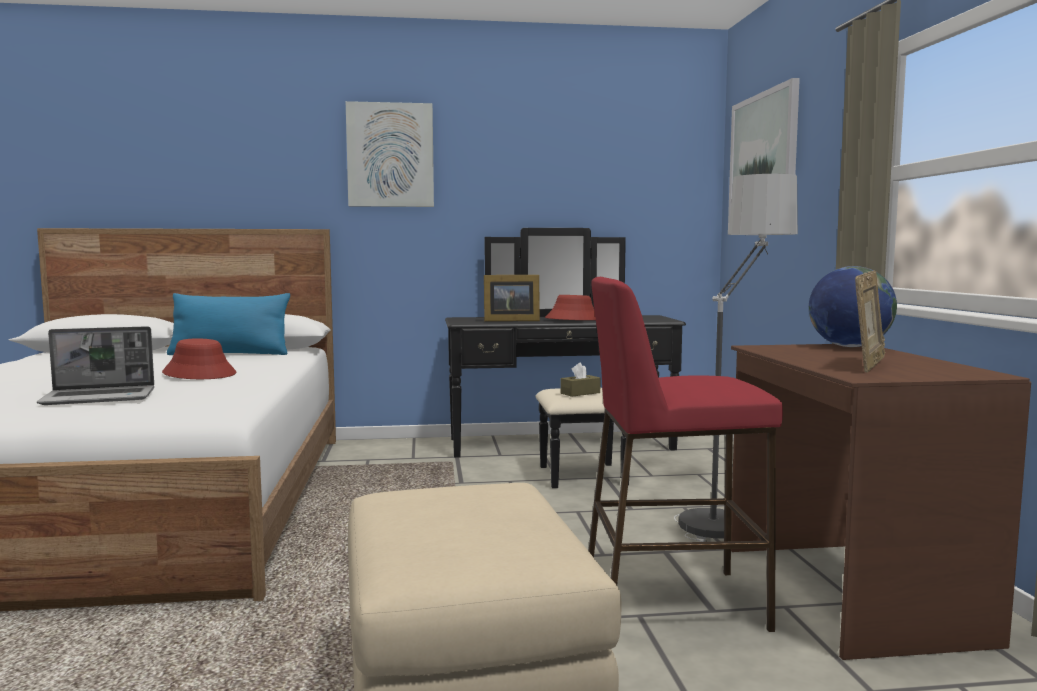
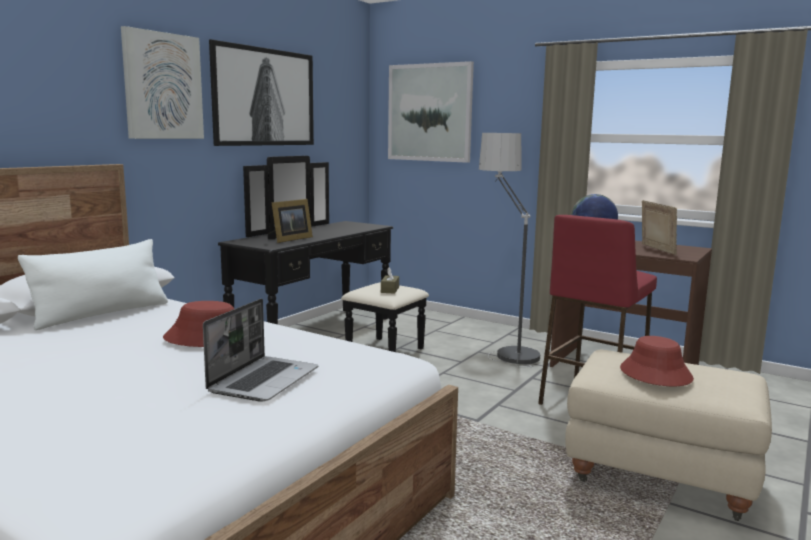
camera: 50 degrees left, 5 degrees up
blue pillow [167,293,290,355] -> white pillow [18,239,168,330]
red hat [545,295,596,320] -> red hat moved to [620,336,694,386]
none -> picture [209,39,314,146]

